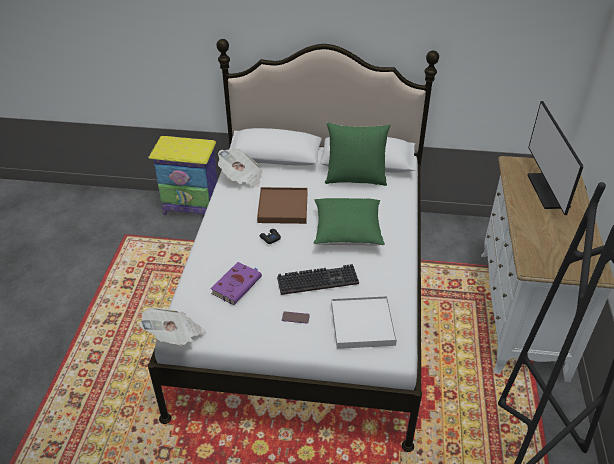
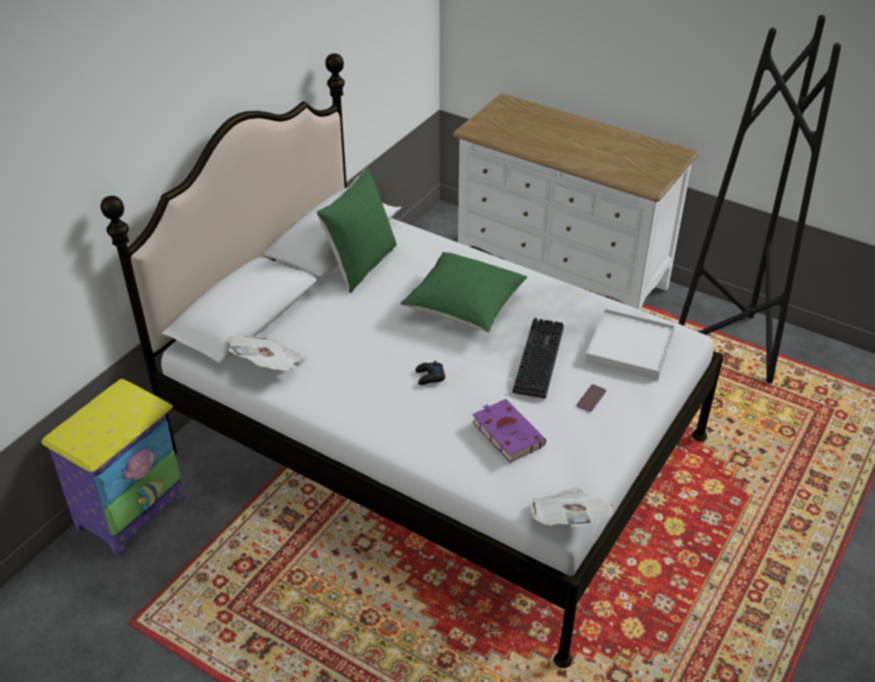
camera: 65 degrees left, 0 degrees up
brown tray [257,187,307,224] -> none
monitor [528,101,584,215] -> none

